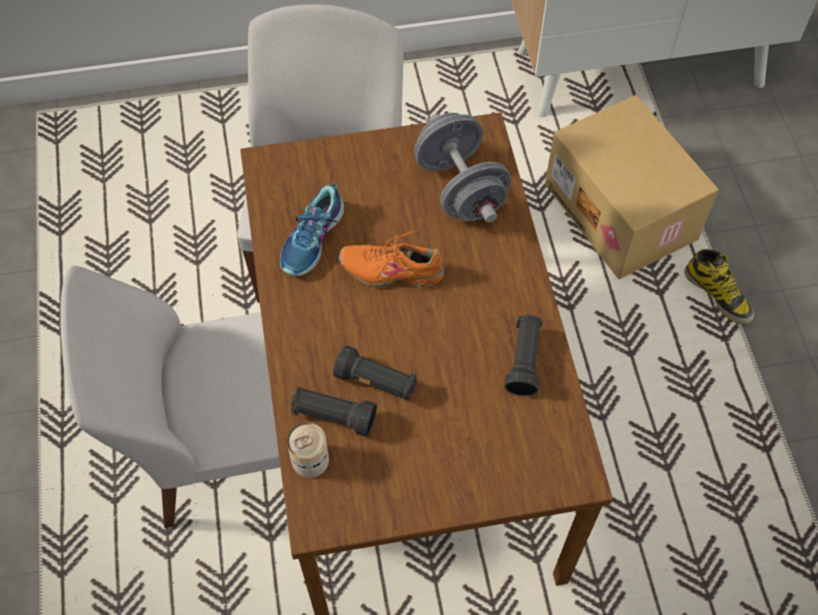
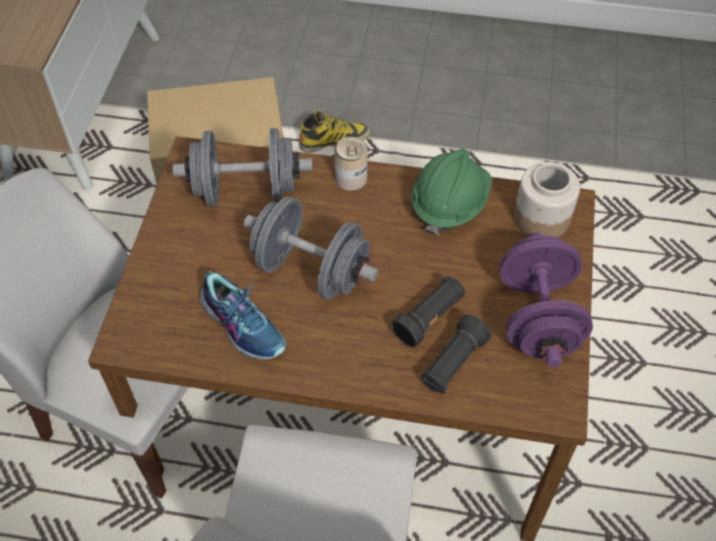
camera: 70 degrees left, 5 degrees down
can [287,423,329,478] -> can moved to [334,137,368,190]
orange shoe [339,230,444,287] -> grey dumbbell [244,196,378,299]
black flashlight [504,315,542,397] -> green hard hat [411,149,492,236]
none -> purple dumbbell [499,232,593,367]
none -> jar [514,162,580,237]

